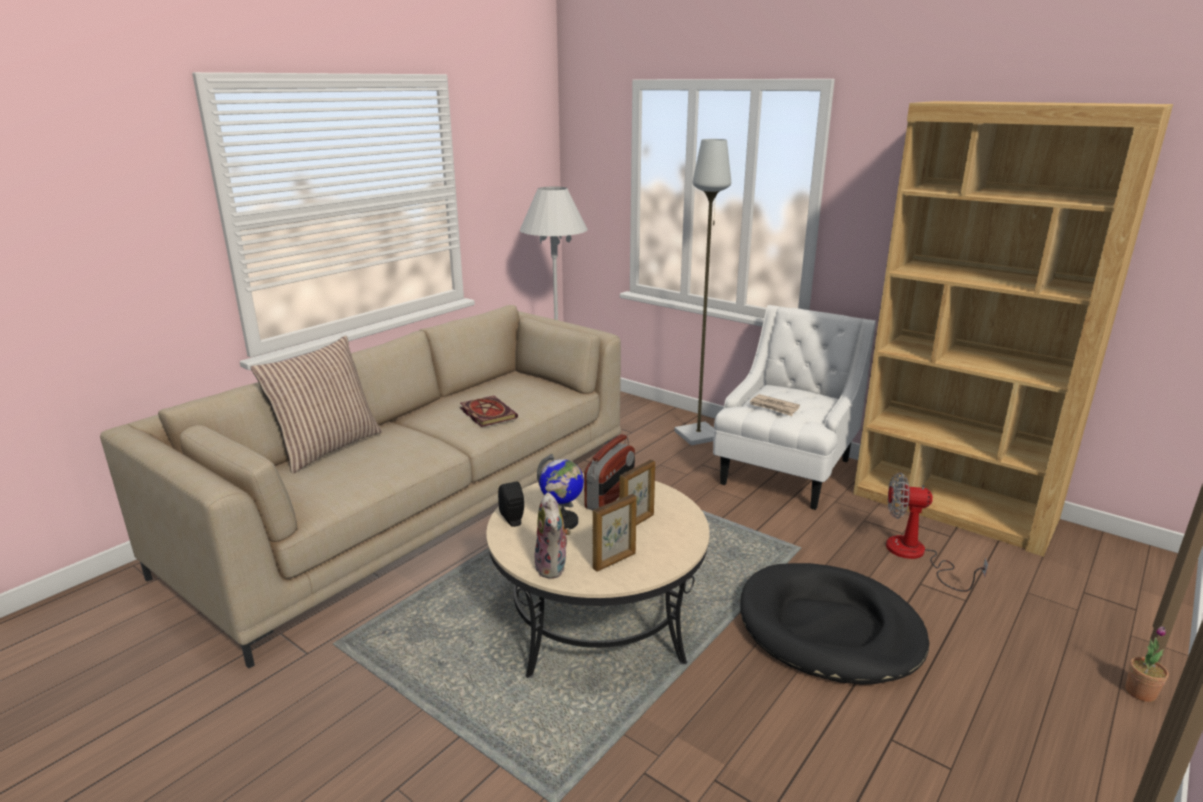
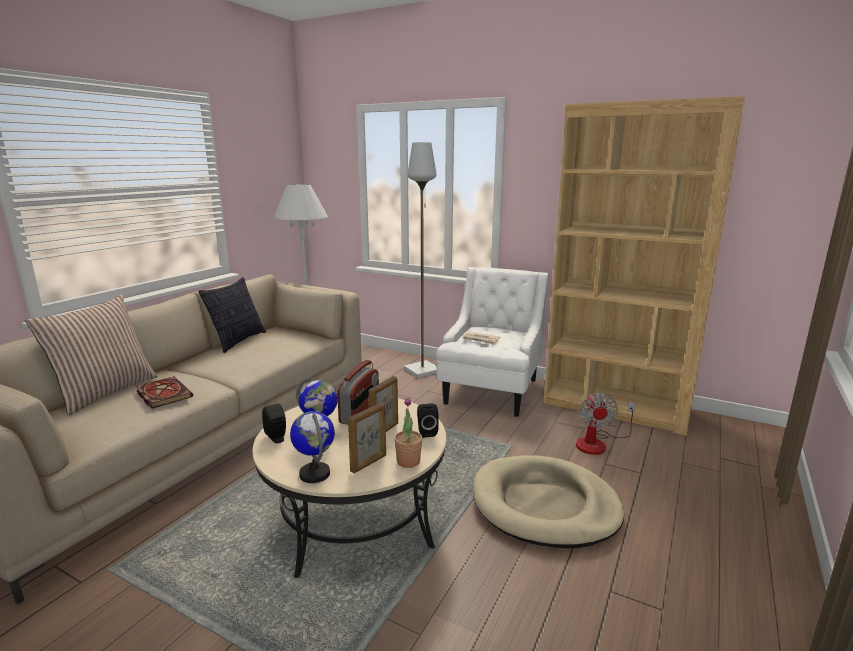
camera: 10 degrees left, 5 degrees down
book [460,396,518,427] -> book moved to [136,376,193,409]
plush toy [534,492,571,579] -> globe [290,411,335,483]
black dog bed [741,563,929,685] -> beige dog bed [473,455,624,548]
fan [886,472,988,592] -> fan turned 90 degrees counterclockwise [576,392,635,455]
potted plant [1125,627,1169,702] -> potted plant moved to [394,397,422,468]
none -> pillow [198,277,266,353]
none -> black speaker [417,403,439,438]

